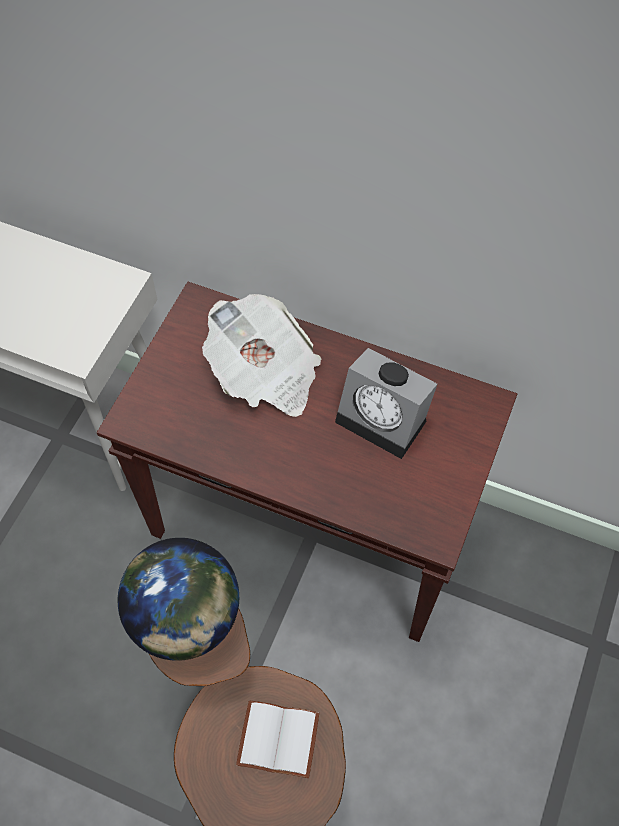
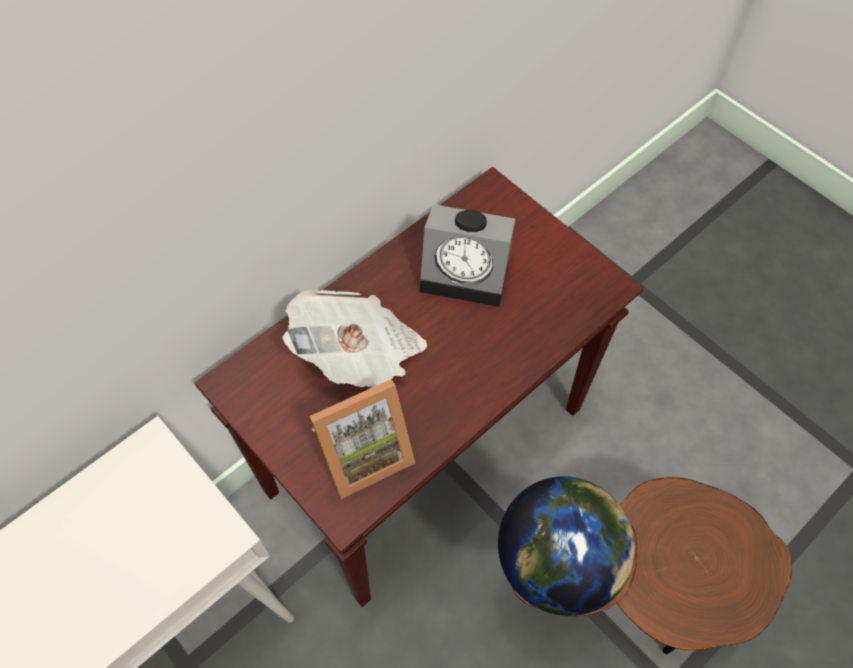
camera: 65 degrees left, 0 degrees up
white book [236,700,319,778] -> none
alarm clock [335,348,437,459] -> alarm clock turned 45 degrees clockwise [420,204,515,307]
none -> picture frame [310,379,415,499]

